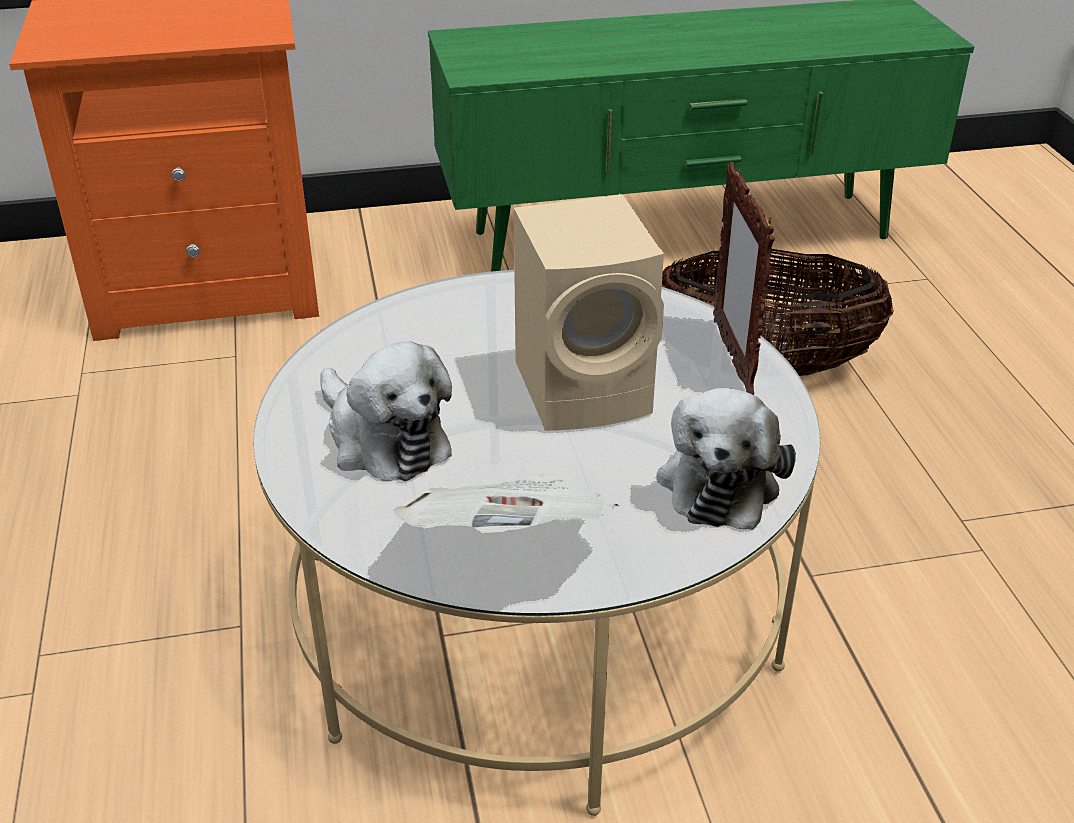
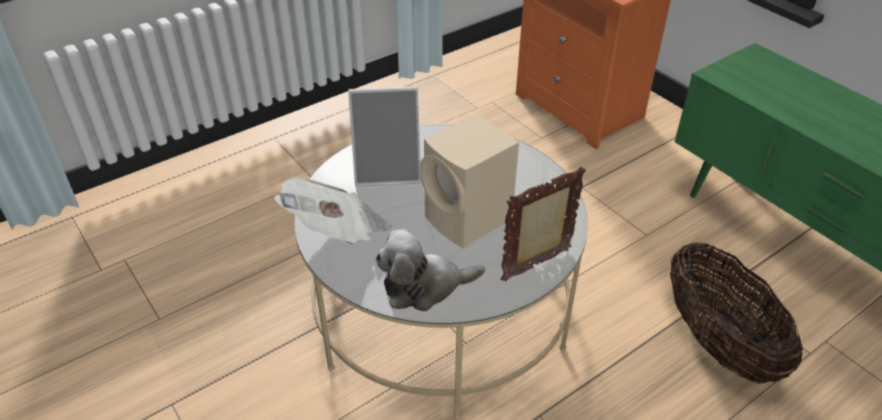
camera: 65 degrees right, 5 degrees up
plush toy [320,342,452,481] -> picture frame [348,86,421,187]

